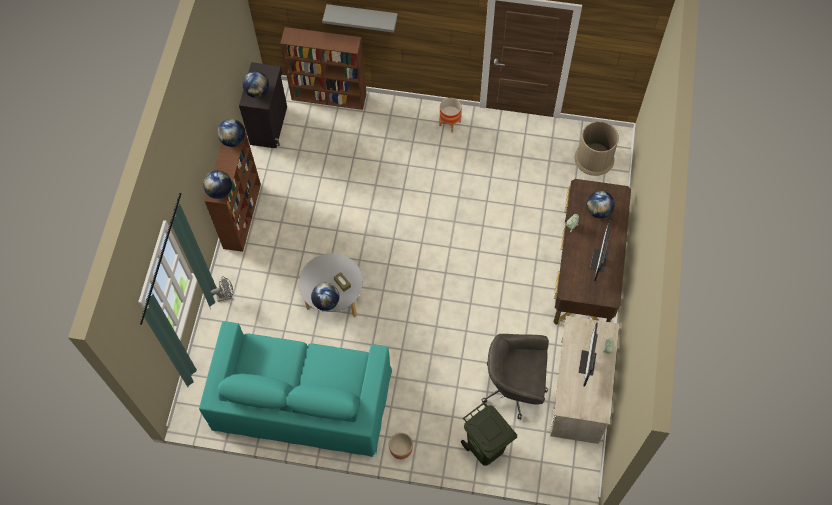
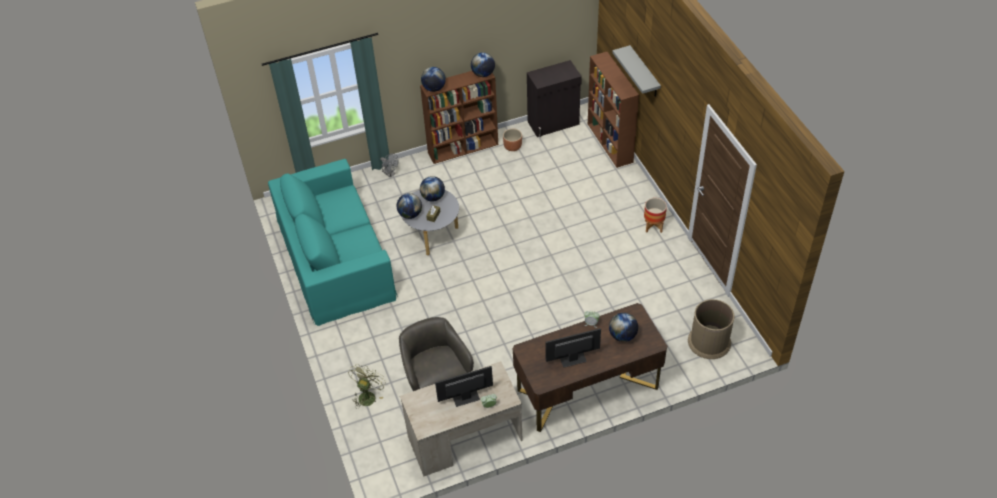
camera: 60 degrees right, 15 degrees down
globe [242,71,269,98] -> globe moved to [420,176,445,202]
brown planter [389,433,413,459] -> brown planter moved to [503,129,522,151]
green trash can [461,402,517,466] -> green fan [348,364,386,409]

